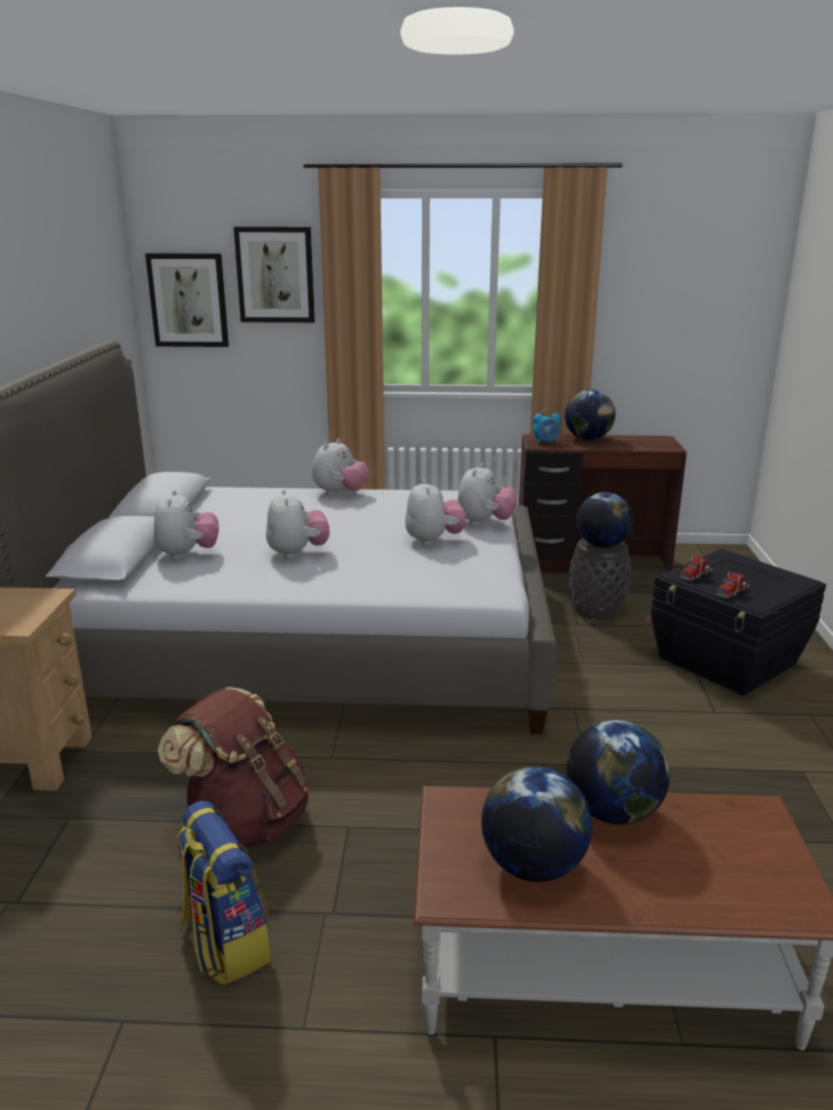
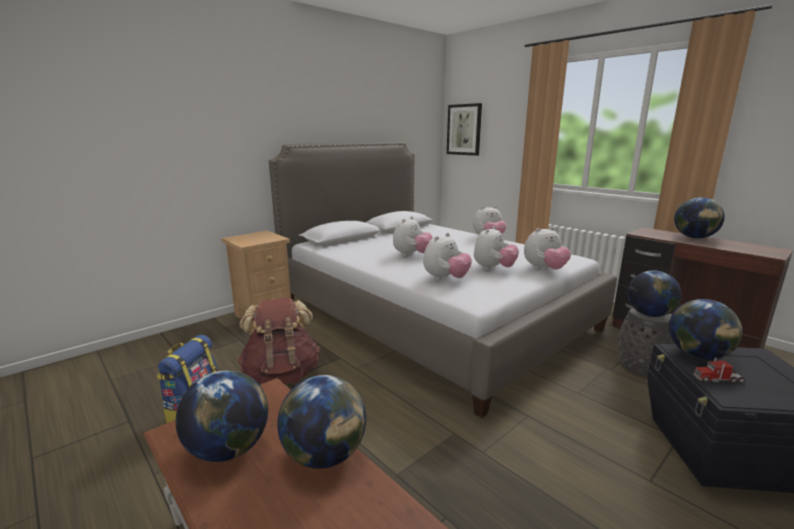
camera: 45 degrees right, 5 degrees down
plush toy [154,490,219,560] -> plush toy moved to [423,233,472,280]
picture [234,227,315,323] -> none
alarm clock [533,409,561,444] -> none
toy truck [680,556,712,581] -> globe [669,299,743,359]

